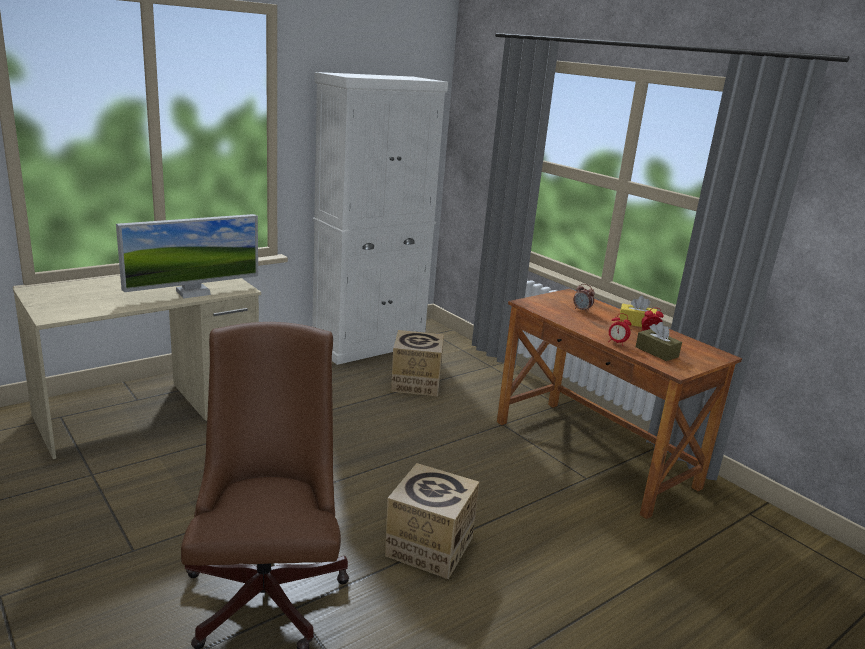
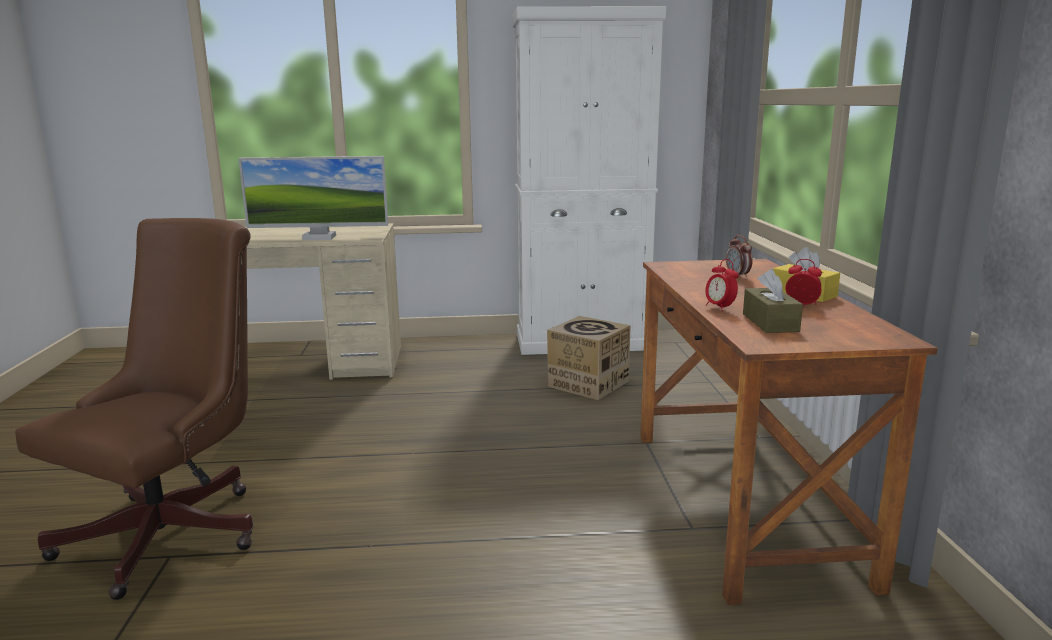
camera: 35 degrees right, 5 degrees down
cardboard box [385,463,479,579] -> none

